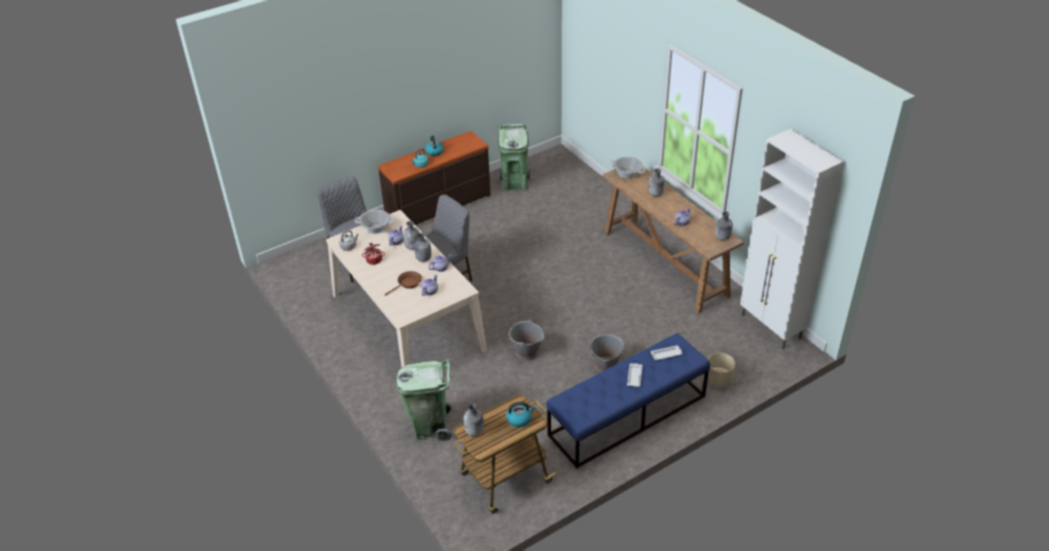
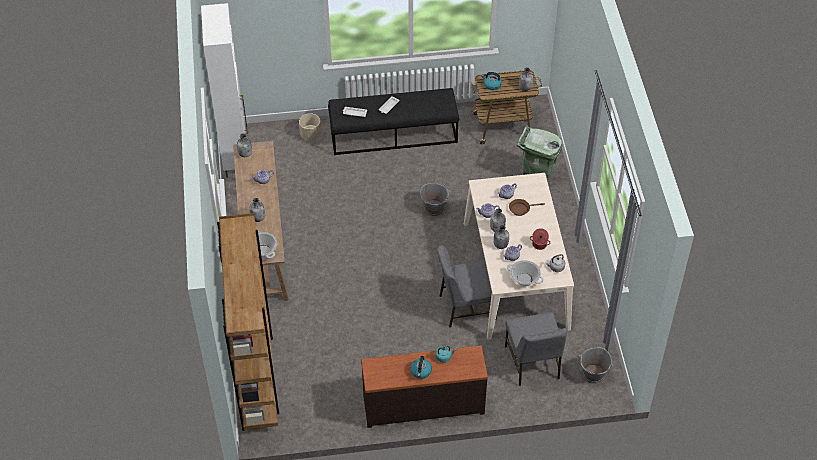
camera: 155 degrees left, 10 degrees up
green trash can [498,124,530,191] -> none
blue bench [546,333,710,468] -> black bench [328,88,459,155]
grey bucket [589,334,626,373] -> grey bucket moved to [579,348,613,384]
none -> brown bookcase [217,213,279,431]

